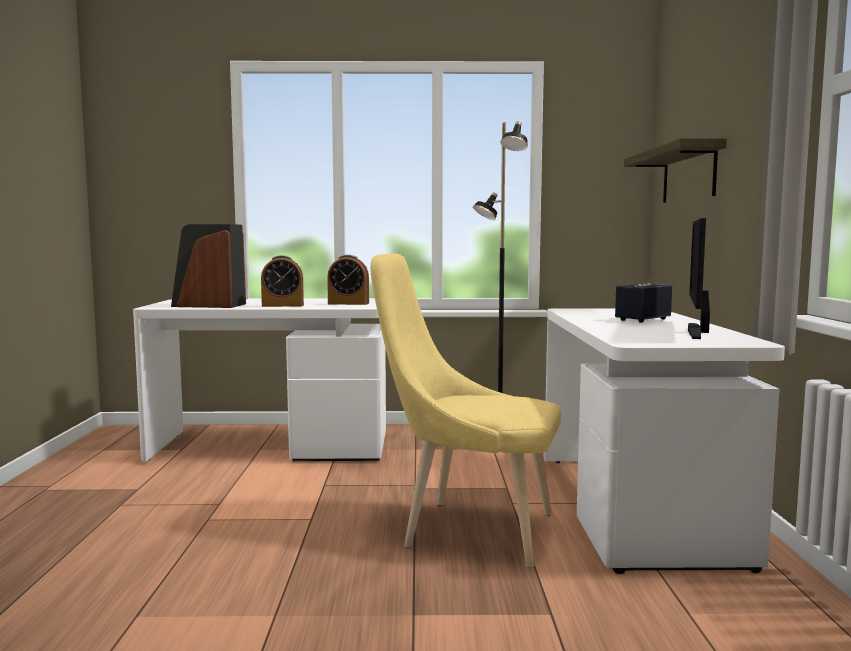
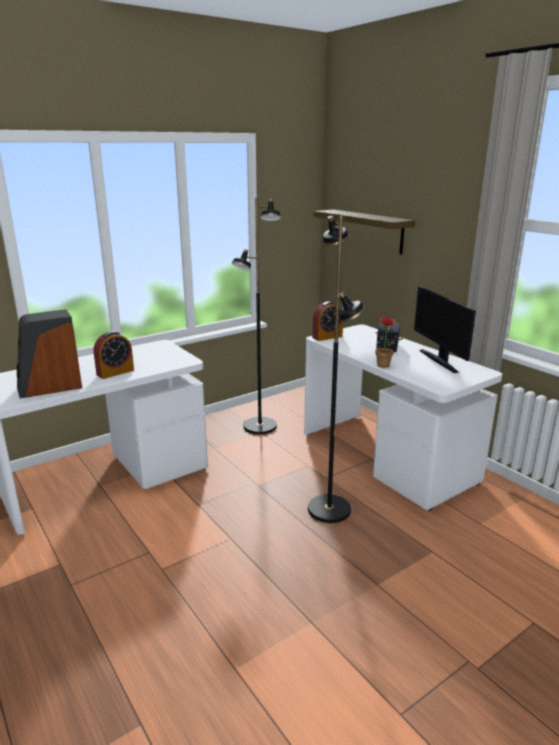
camera: 35 degrees left, 15 degrees up
alarm clock [327,255,369,305] -> alarm clock moved to [312,301,343,341]
yellow chair [370,253,561,568] -> black floor lamp [308,216,365,523]
none -> potted plant [375,317,405,368]

